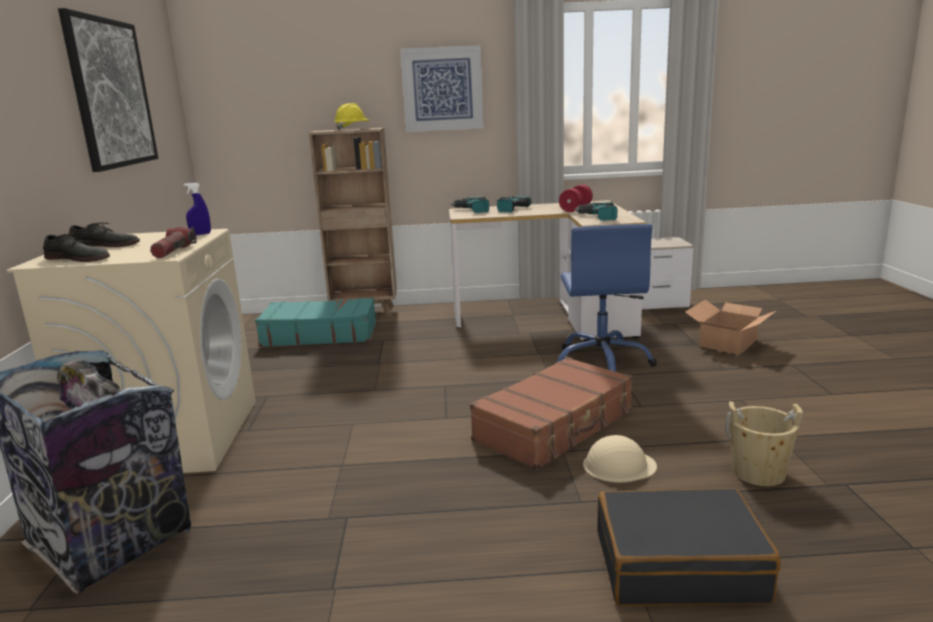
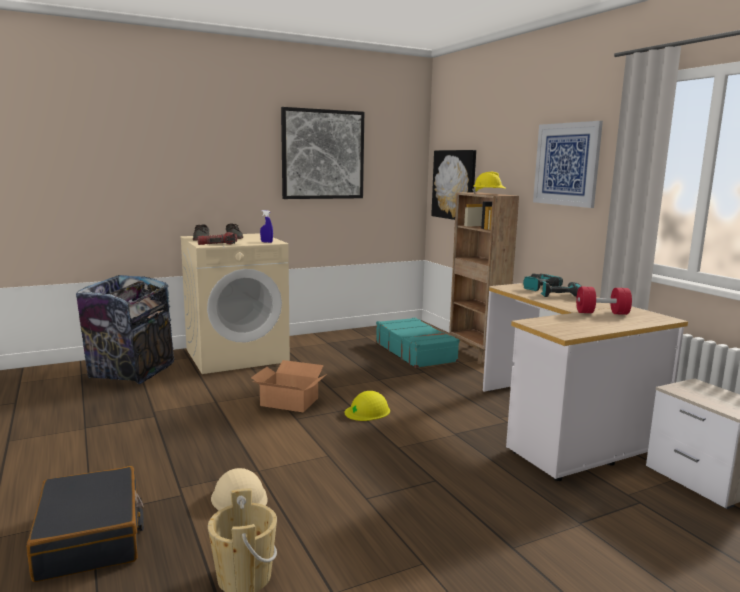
camera: 65 degrees right, 5 degrees down
brown suitcase [470,357,633,470] -> none
blue office chair [553,224,657,372] -> none
power drill [574,202,617,221] -> none
cardboard box [685,300,776,355] -> cardboard box moved to [251,360,327,412]
none -> yellow hard hat [345,391,390,421]
none -> picture [431,150,476,220]

